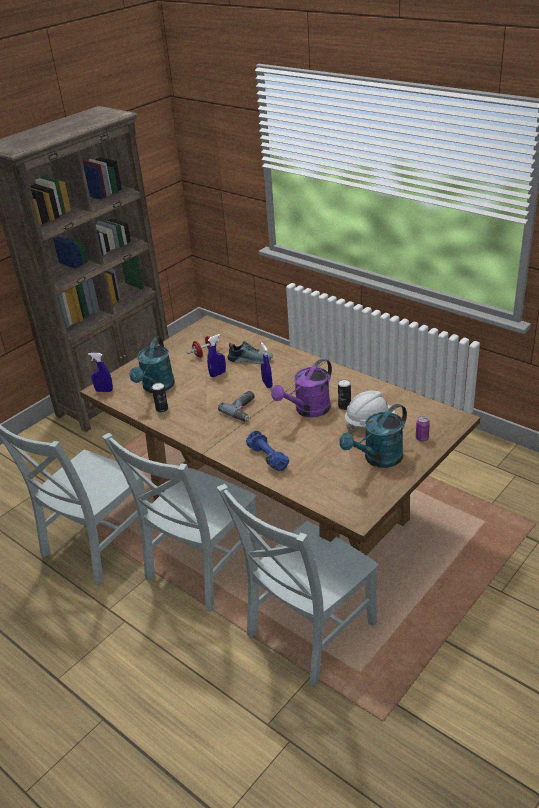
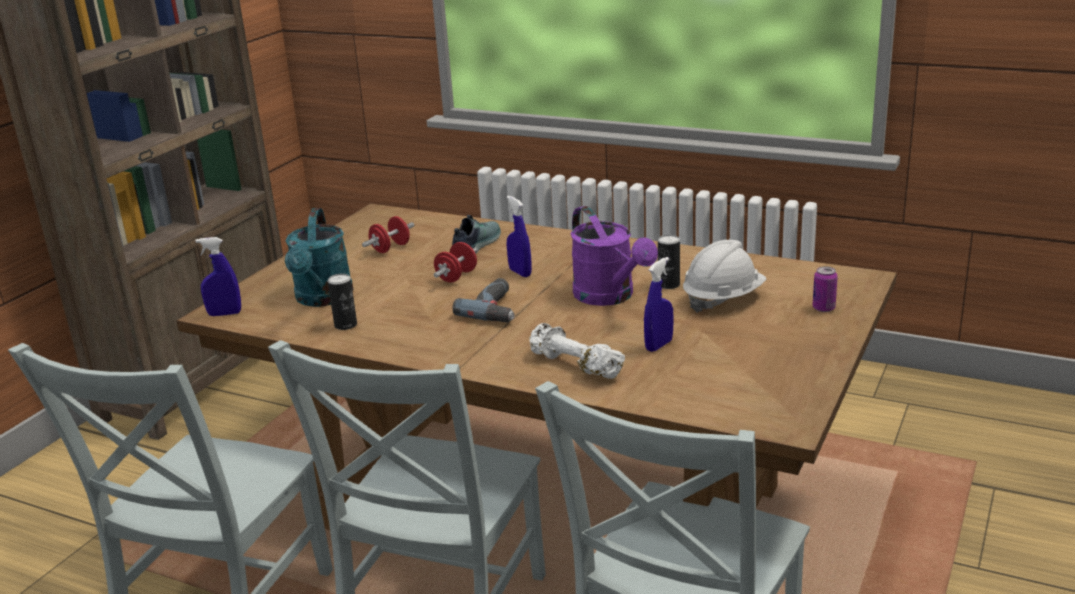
camera: 15 degrees left, 10 degrees down
blue spray bottle [207,334,226,377] -> blue spray bottle moved to [644,257,674,352]
shoe [228,341,273,364] -> shoe turned 60 degrees counterclockwise [452,215,501,254]
blue dumbbell [246,431,289,471] -> white dumbbell [529,323,625,379]
purple watering can [271,359,332,417] -> purple watering can turned 60 degrees counterclockwise [571,206,658,306]
turquoise watering can [339,404,407,468] -> none
none -> red dumbbell [434,242,477,283]

